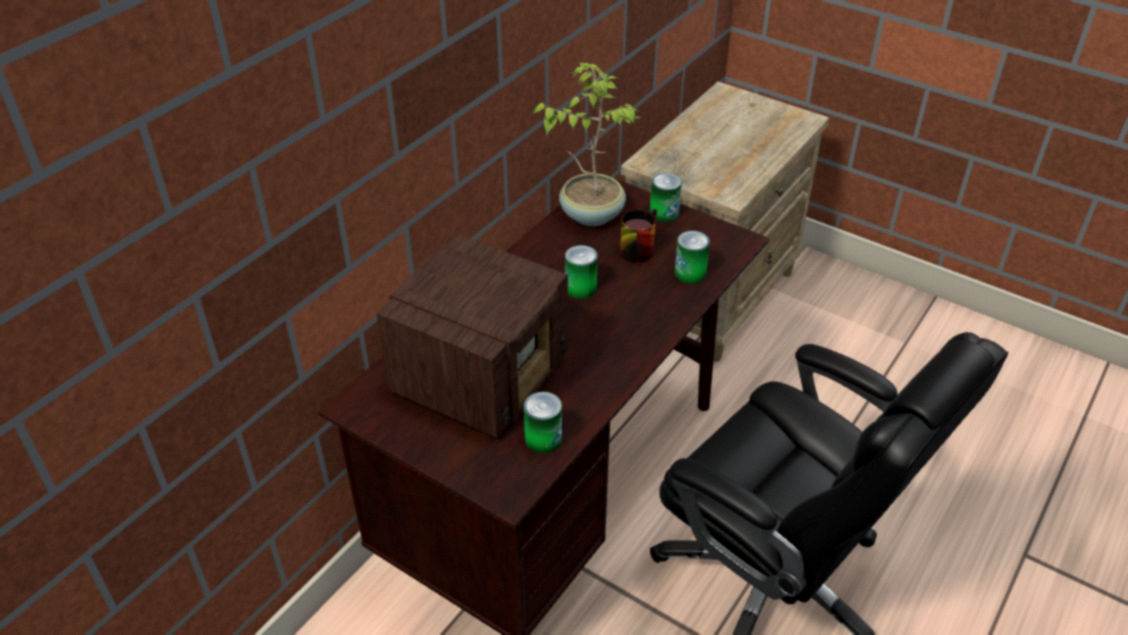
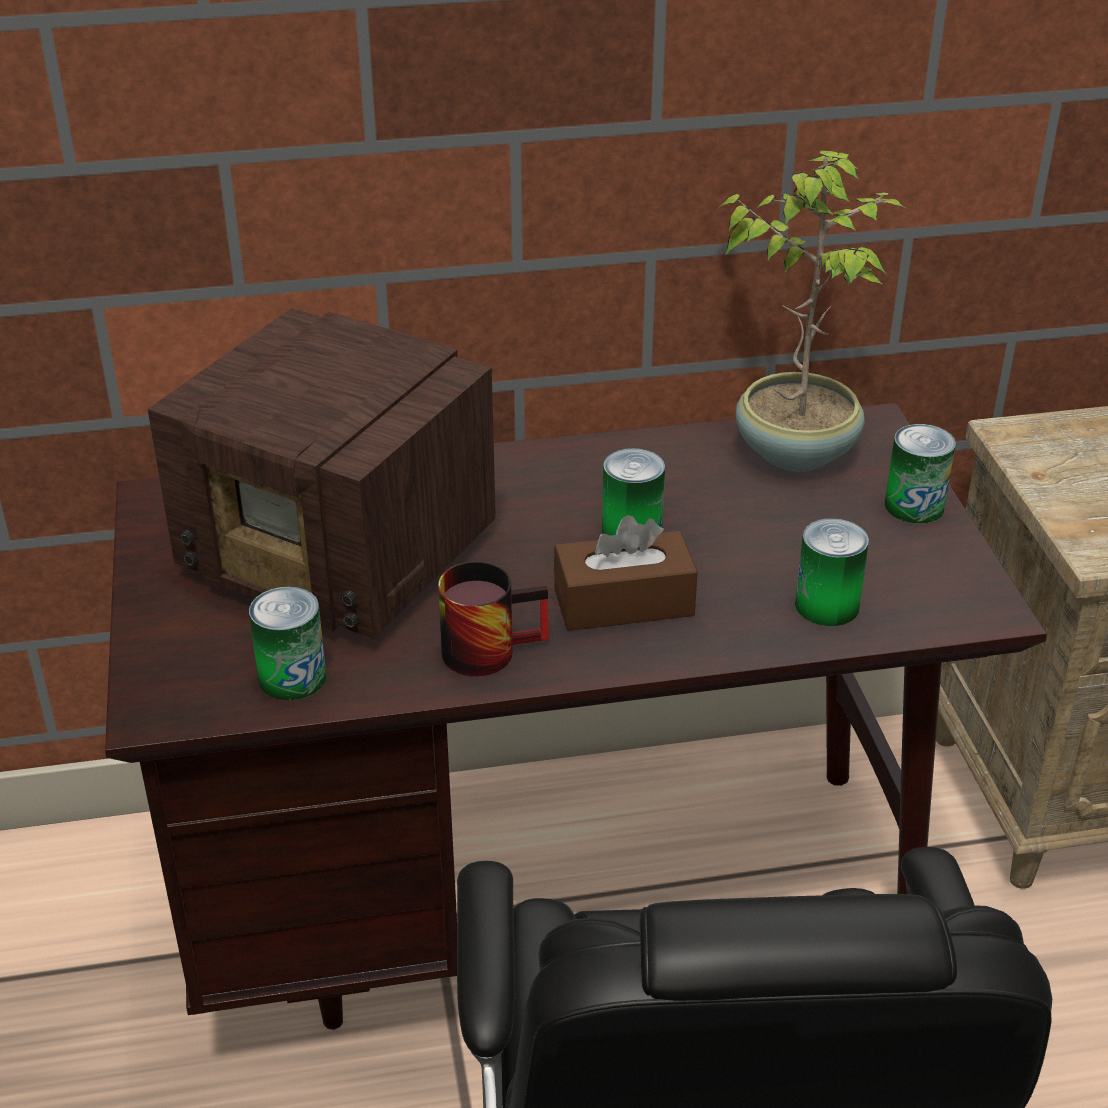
camera: 45 degrees right, 5 degrees down
radio [377,235,568,438] -> radio turned 45 degrees clockwise [148,308,496,639]
mug [620,209,657,263] -> mug moved to [438,562,549,676]
none -> brown tissue box [554,515,698,631]

